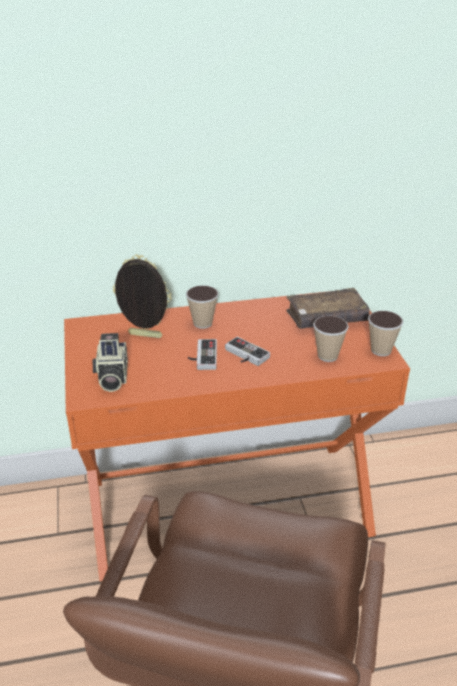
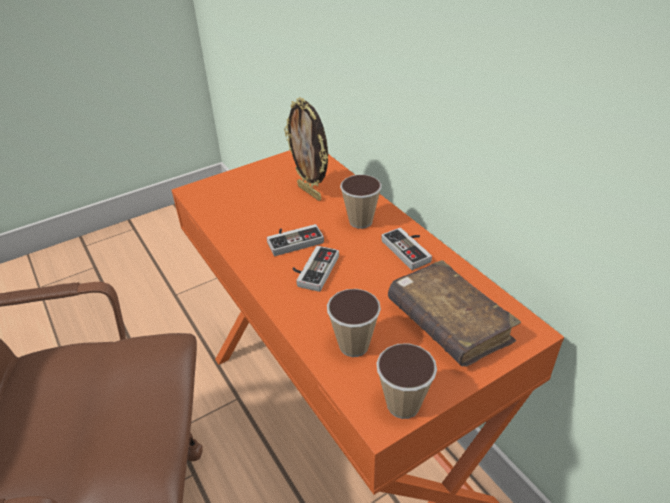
camera: 70 degrees right, 5 degrees up
camera [93,333,128,392] -> none
picture frame [113,254,172,338] -> picture frame turned 150 degrees clockwise [284,97,328,201]
none -> game controller [381,227,432,270]

